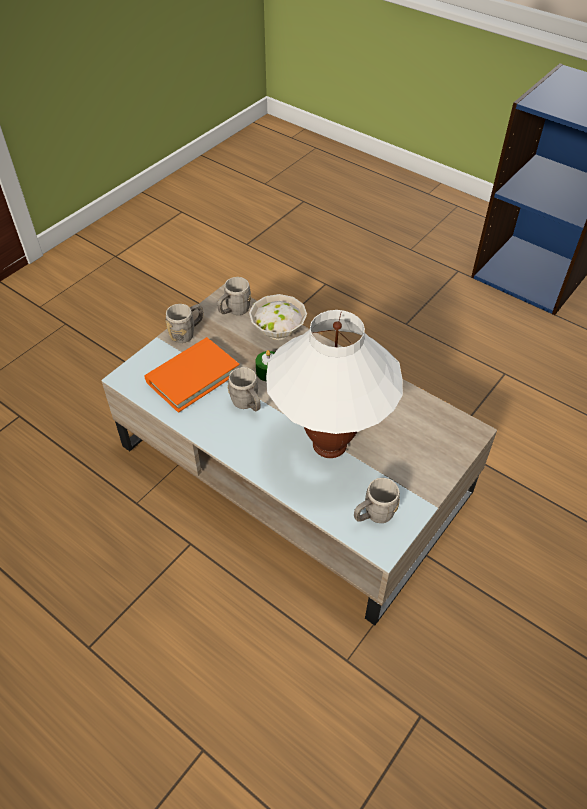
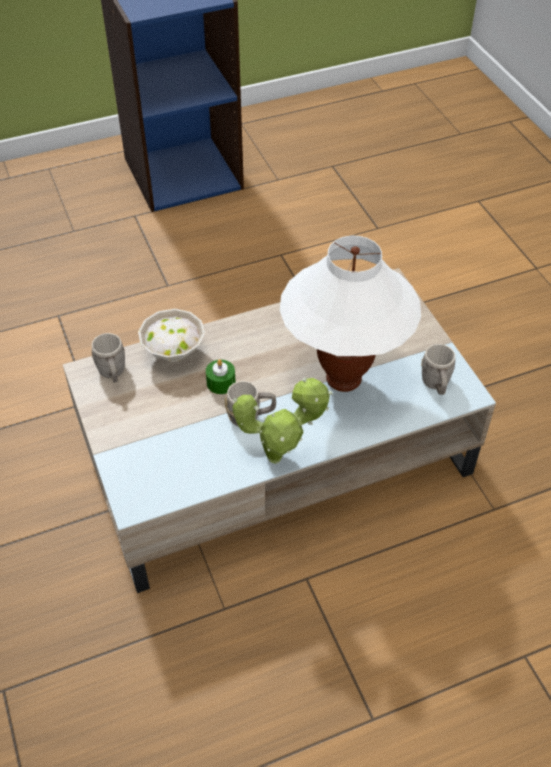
camera: 60 degrees left, 0 degrees up
orange book [145,337,239,413] -> none
grey mug [165,304,203,343] -> none
none -> potted plant [232,377,333,464]

